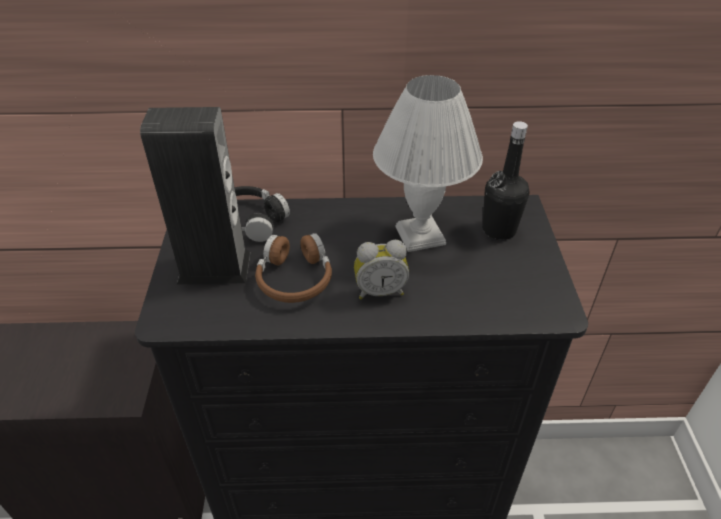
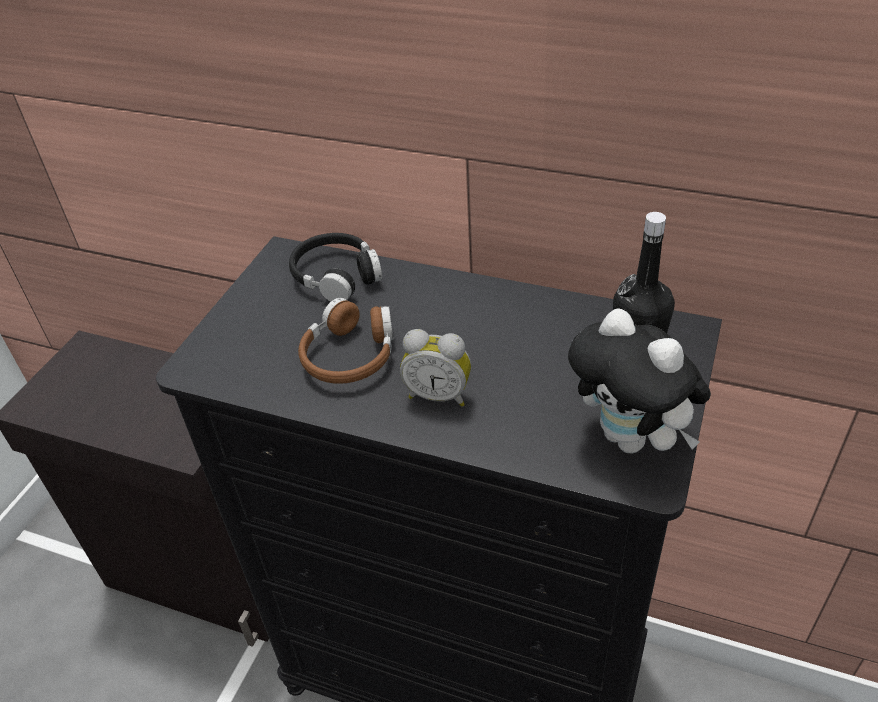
camera: 25 degrees right, 0 degrees up
speaker [140,107,250,285] -> none
white table lamp [373,75,483,252] -> none
none -> plush toy [568,308,711,453]

